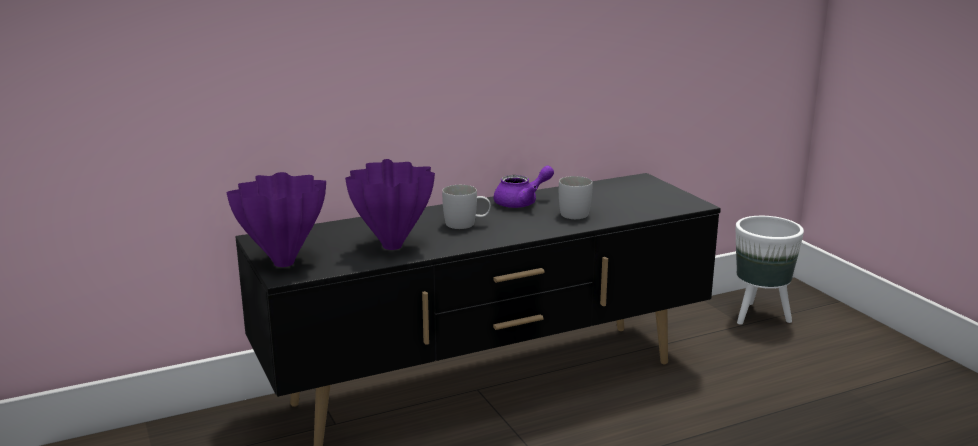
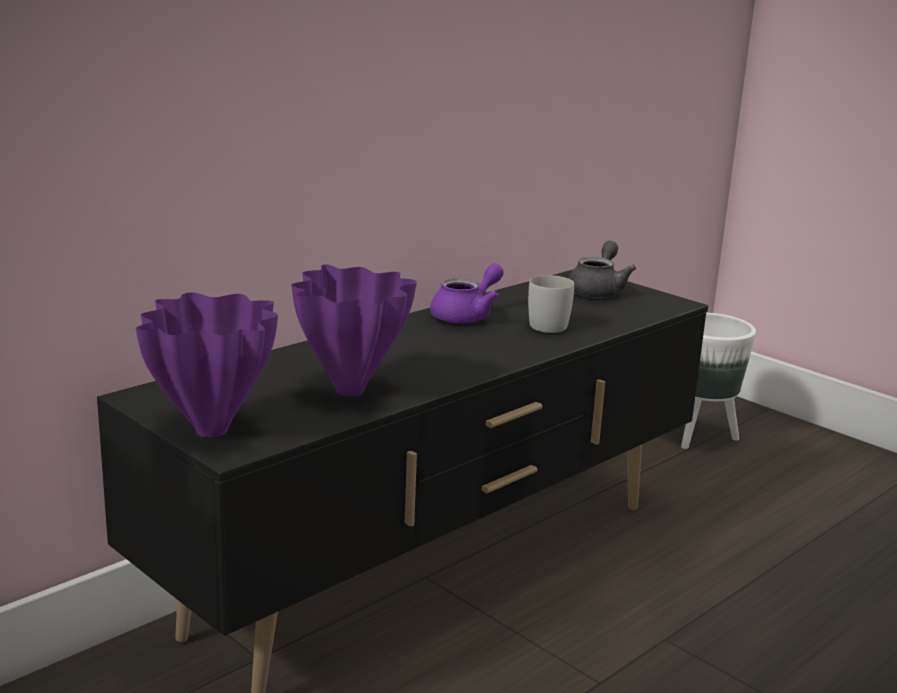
camera: 20 degrees left, 0 degrees up
white mug [442,185,491,229] -> none
none -> grey teapot [568,241,636,298]

